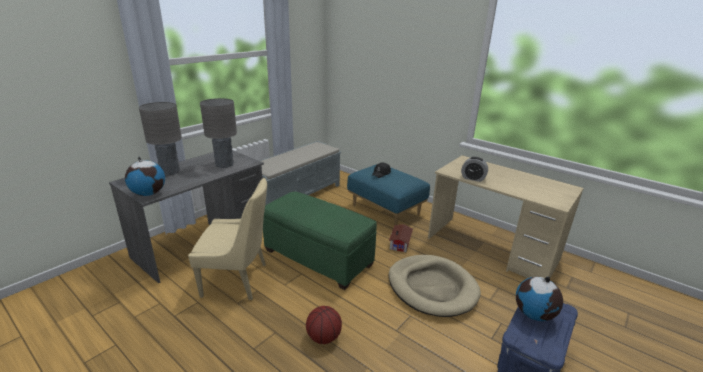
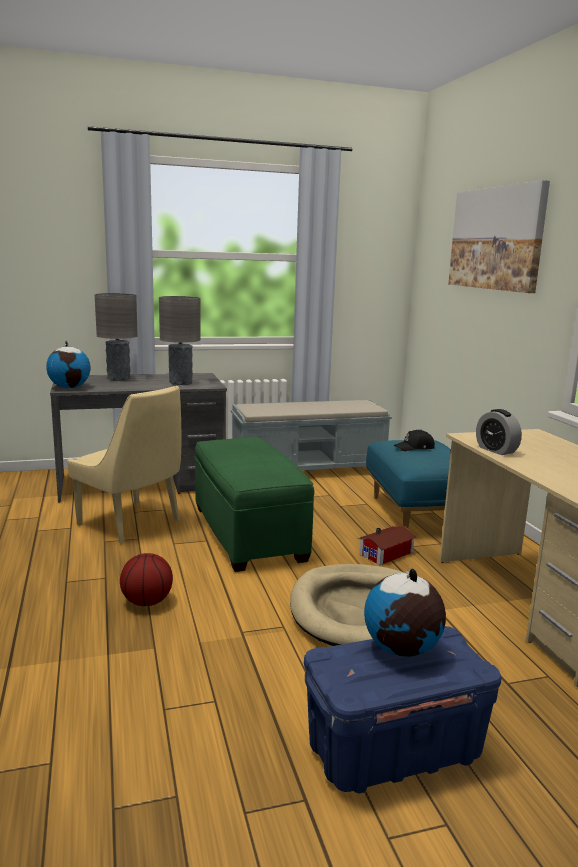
camera: 35 degrees right, 10 degrees down
none -> picture [448,180,550,293]

